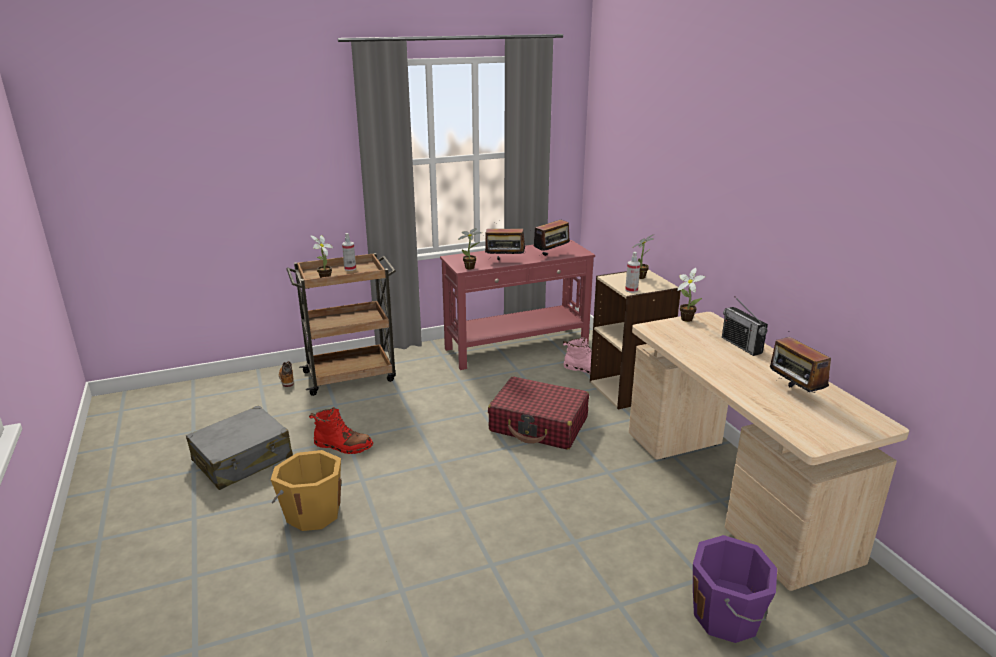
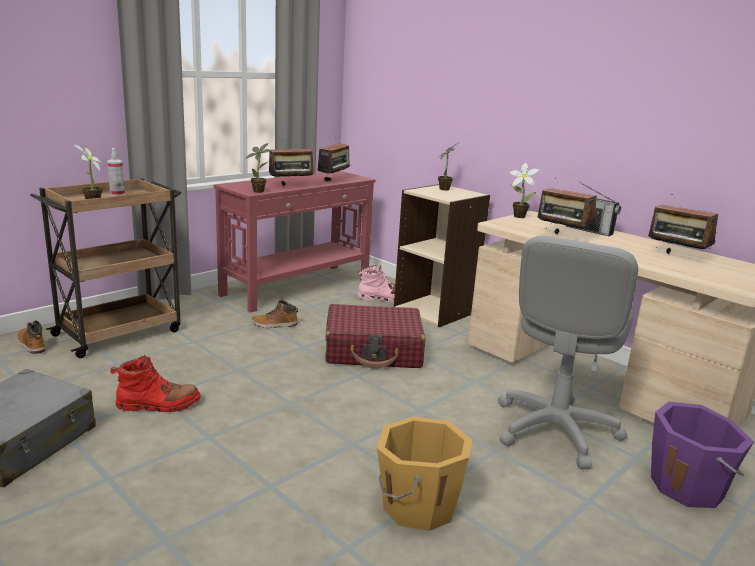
camera: 25 degrees left, 5 degrees down
orange bucket [271,450,341,531] -> orange bucket moved to [377,417,472,531]
spray bottle [625,252,640,293] -> none
none -> boot [251,300,298,328]
none -> grey office chair [498,236,638,469]
none -> radio [537,188,597,234]

